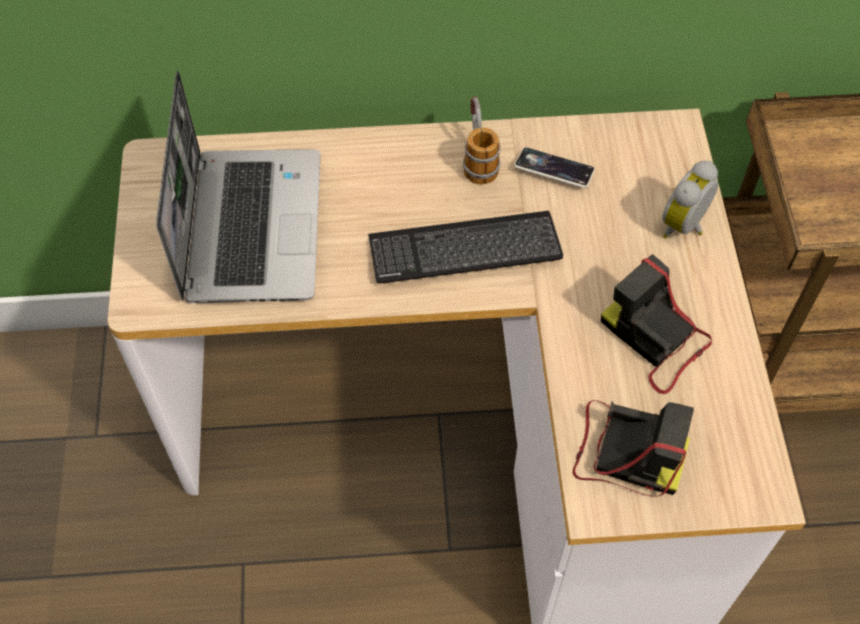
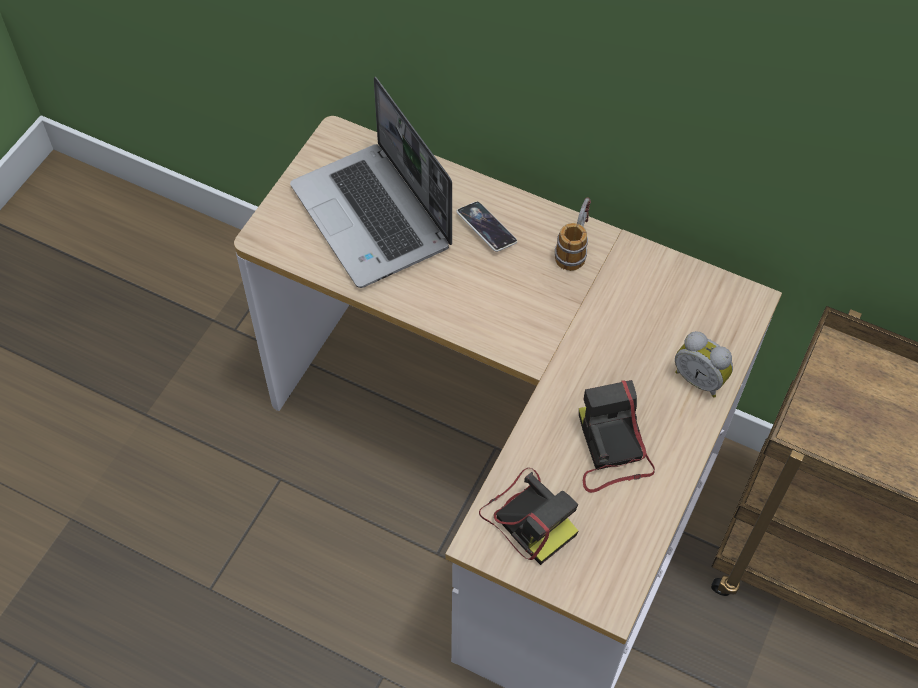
camera: 30 degrees right, 0 degrees up
laptop [156,71,320,303] -> laptop turned 120 degrees clockwise [290,77,452,288]
keyboard [368,211,563,283] -> none
phone [514,147,595,188] -> phone moved to [456,201,517,252]
alarm clock [662,161,718,239] -> alarm clock turned 120 degrees counterclockwise [675,331,733,398]

